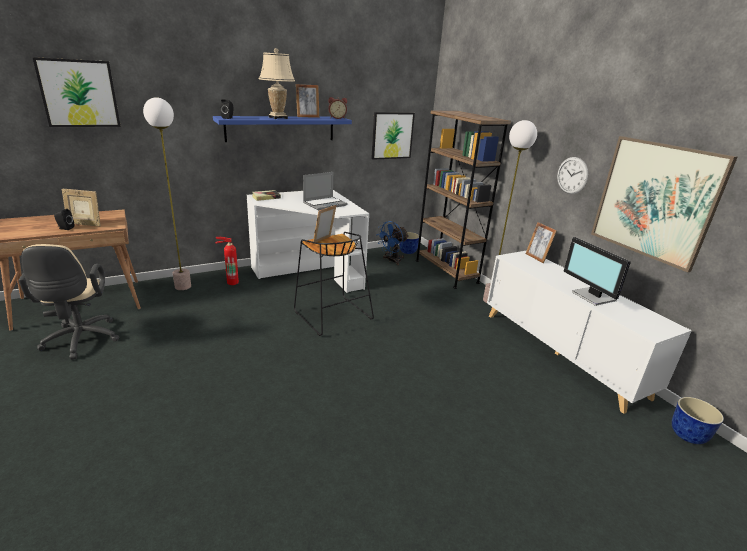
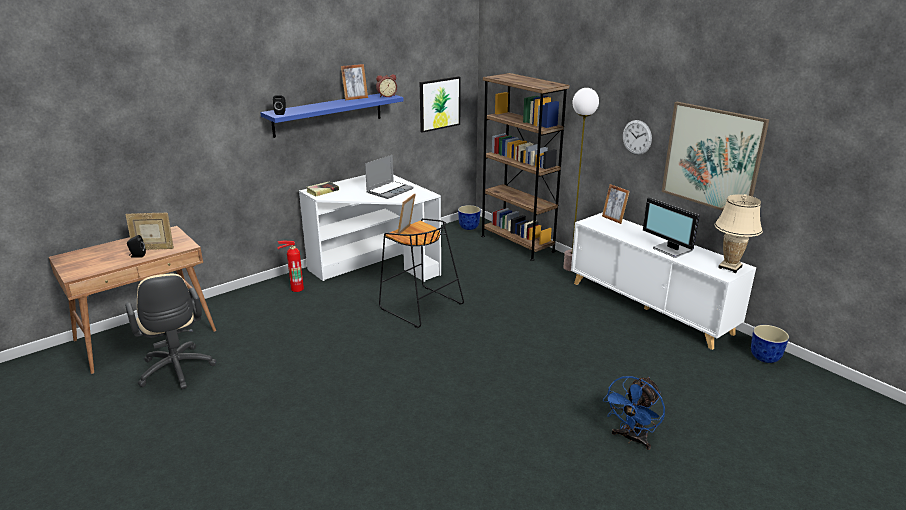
camera: 10 degrees left, 0 degrees up
picture [32,57,121,127] -> none
floor lamp [143,97,191,290] -> none
beige table lamp [259,48,295,119] -> beige table lamp moved to [714,194,763,273]
blue fan [376,221,408,265] -> blue fan moved to [603,376,665,450]

